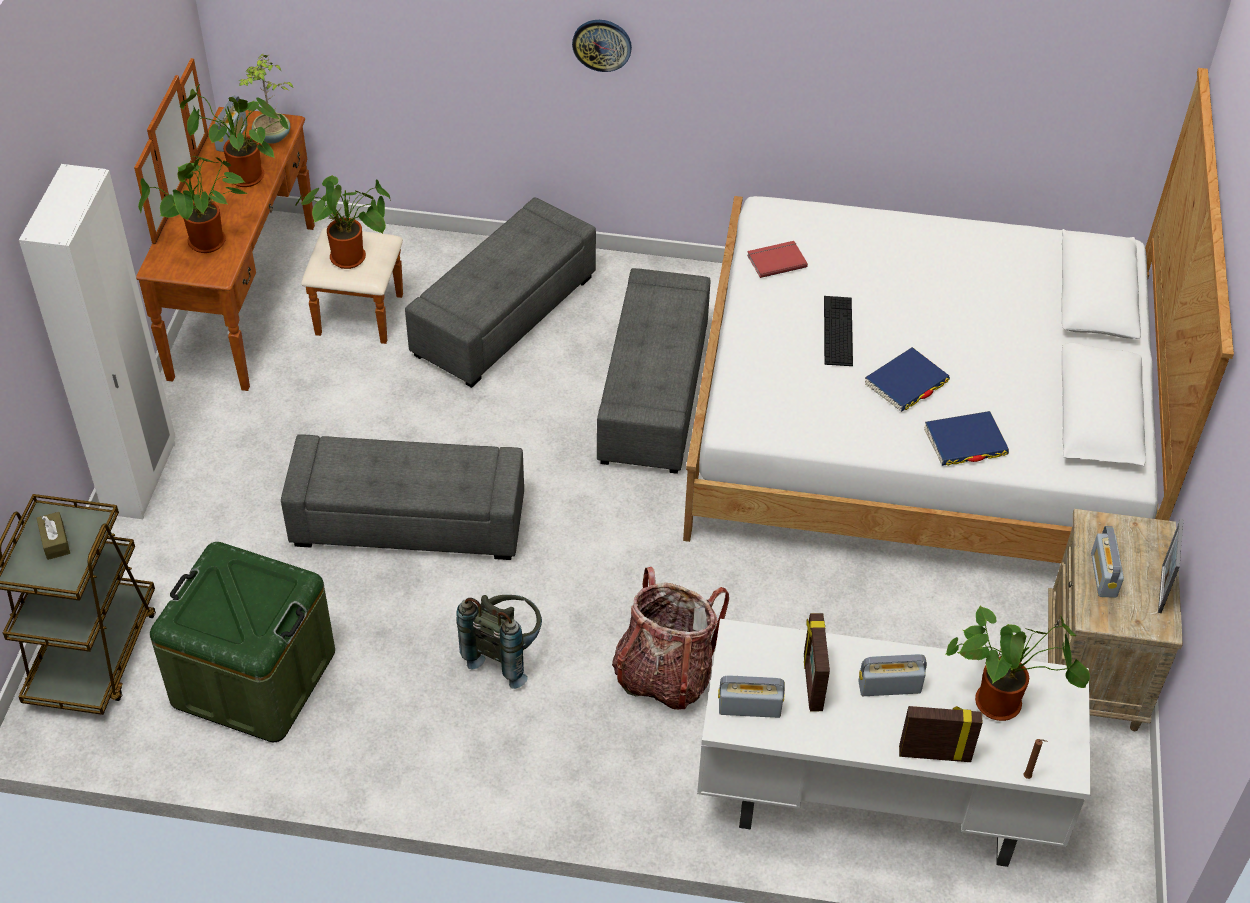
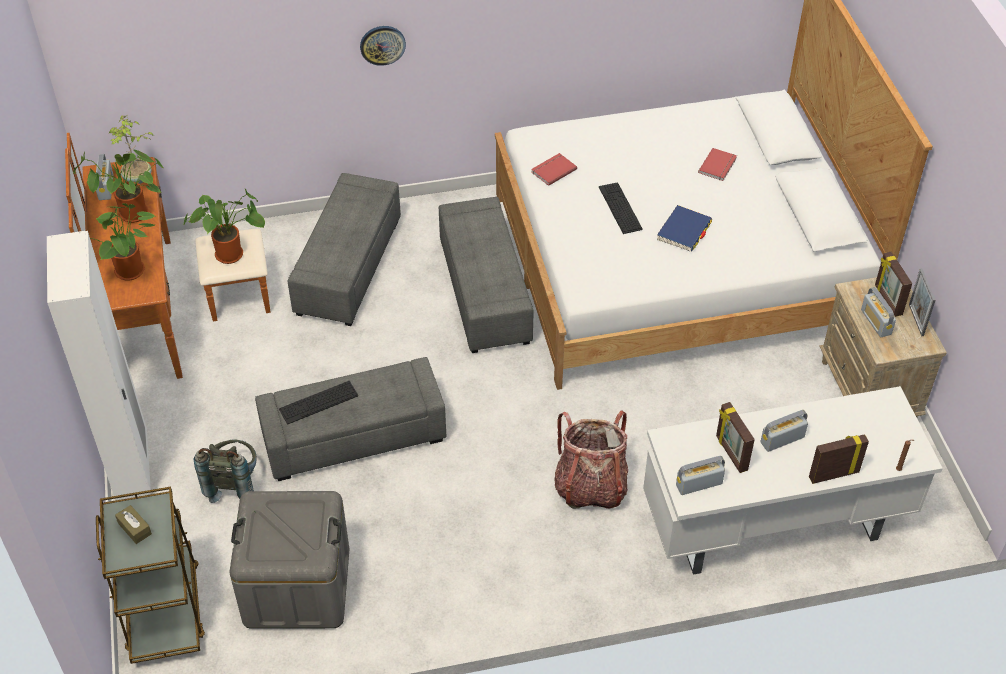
camera: 20 degrees left, 0 degrees up
green storage box [150,542,335,742] -> grey storage box [230,491,349,629]
grey backpack [456,595,542,689] -> grey backpack moved to [194,439,257,503]
blue book [924,411,1009,466] -> none
potted plant [945,606,1090,721] -> none
none -> keyboard [279,381,358,424]
none -> red book [698,148,737,181]
none -> picture frame [875,252,912,317]

